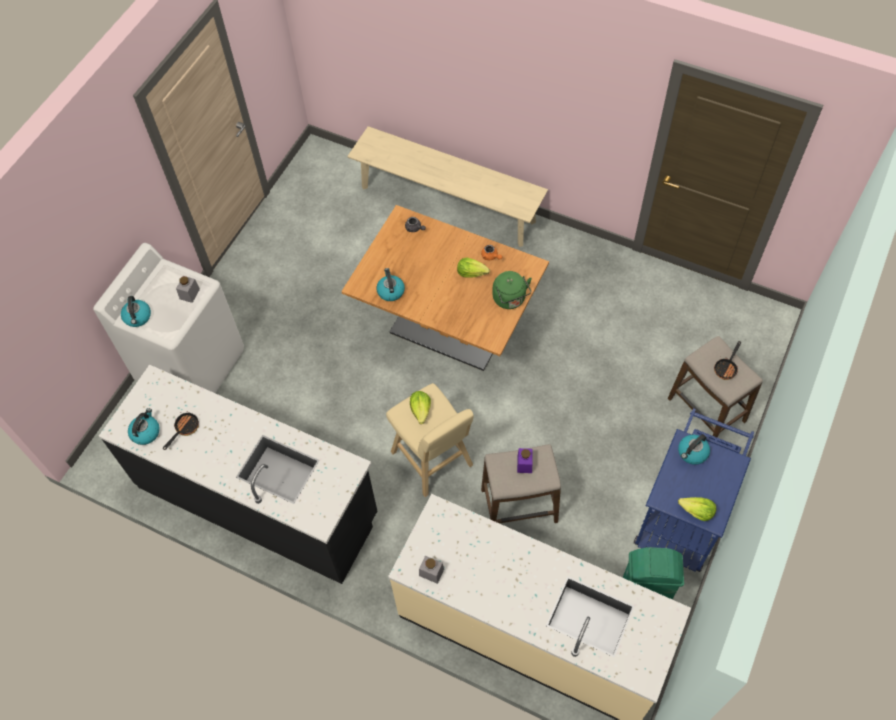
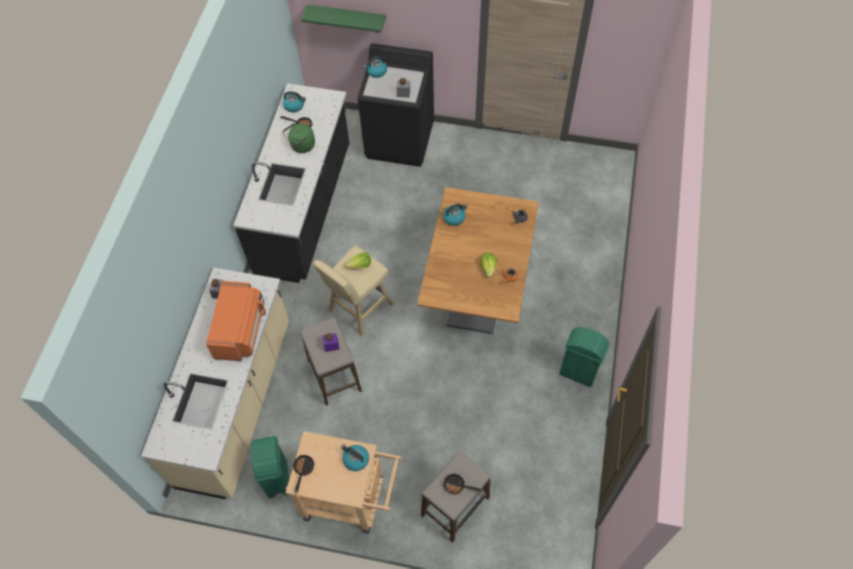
camera: 75 degrees right, 0 degrees up
white washing machine [93,243,244,393] -> black washing machine [357,43,434,167]
beige bench [347,126,548,247] -> none
green kettle [492,271,532,309] -> green kettle moved to [282,123,315,153]
blue cart [634,408,754,572] -> beige cart [285,431,402,533]
lettuce [678,497,716,521] -> frying pan [293,454,315,493]
none -> orange microwave [206,281,266,361]
none -> green shelf [301,4,386,33]
none -> green trash can [559,327,610,387]

